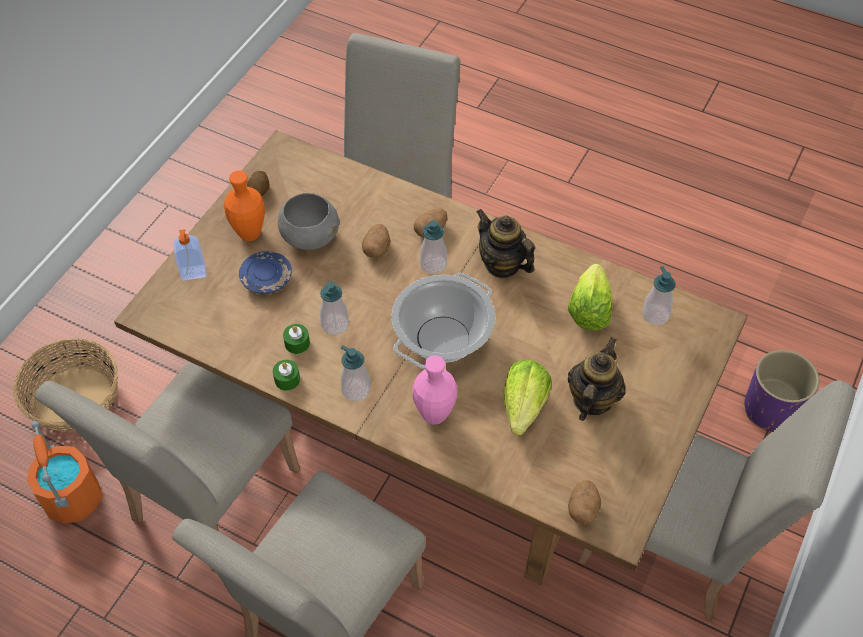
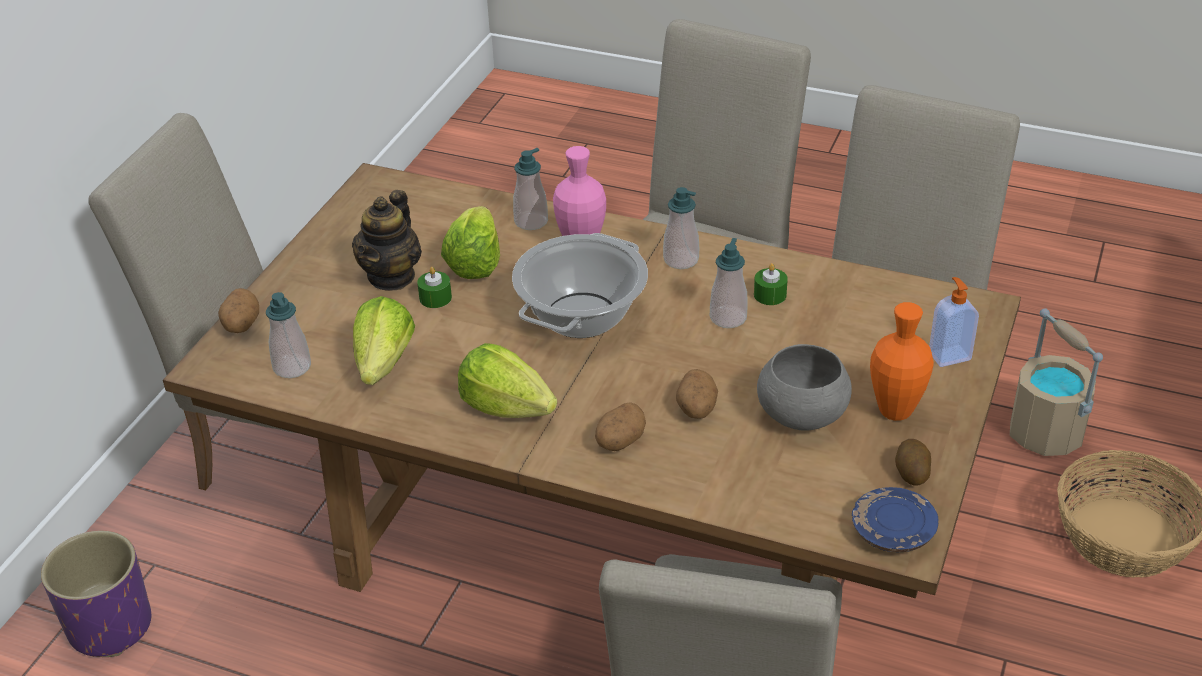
camera: 175 degrees right, 15 degrees down
orange bucket [27,421,103,523] -> beige bucket [1010,309,1103,456]
blue plate [239,251,292,294] -> blue plate moved to [852,487,938,552]
green candle [273,360,300,390] -> green candle moved to [417,267,452,308]
soap dispenser [420,220,447,274] -> soap dispenser moved to [513,148,548,230]
teapot [476,209,535,278] -> lettuce [458,343,557,418]
potato [568,480,601,524] -> potato moved to [218,288,259,333]

